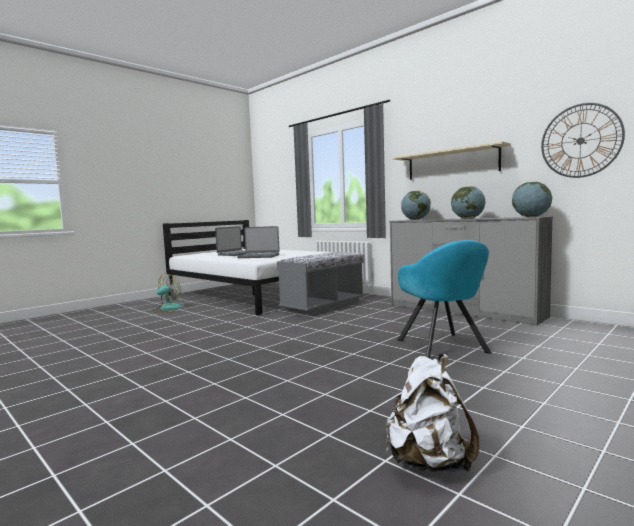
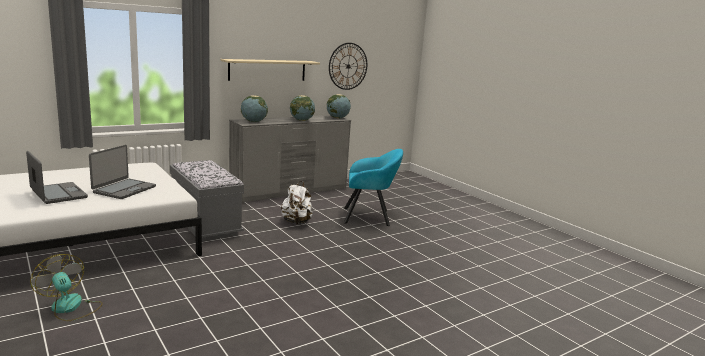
camera: 80 degrees left, 10 degrees up
white backpack [386,354,479,472] -> white backpack moved to [281,181,313,225]

